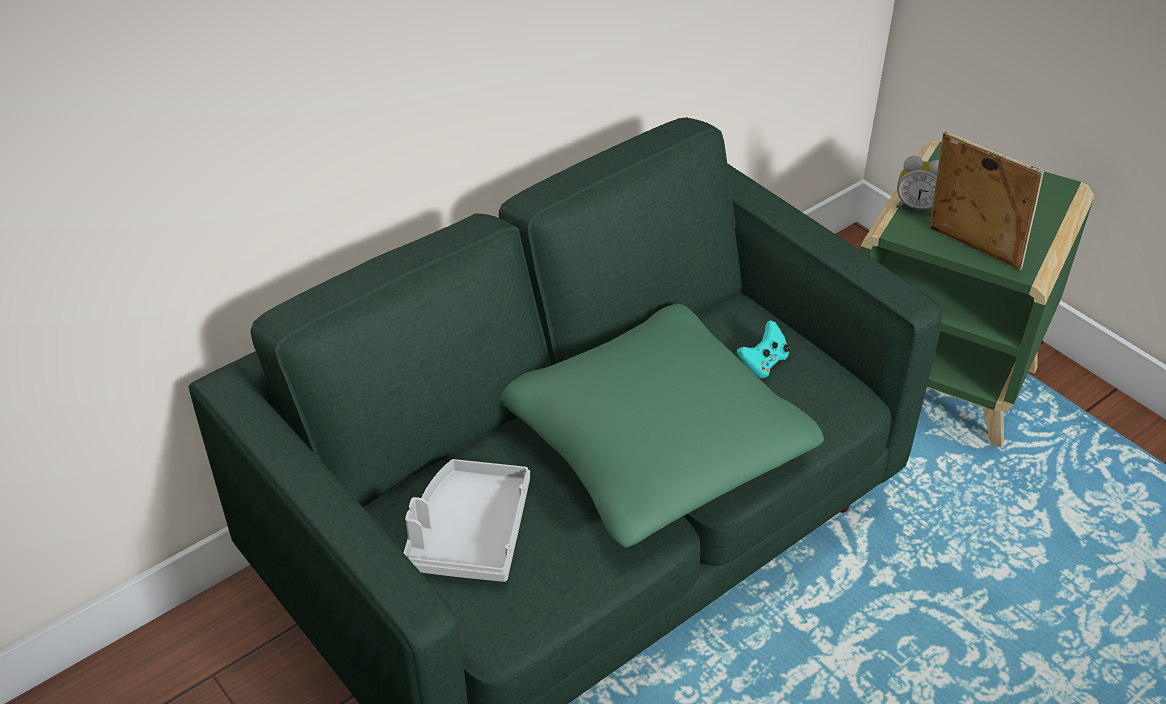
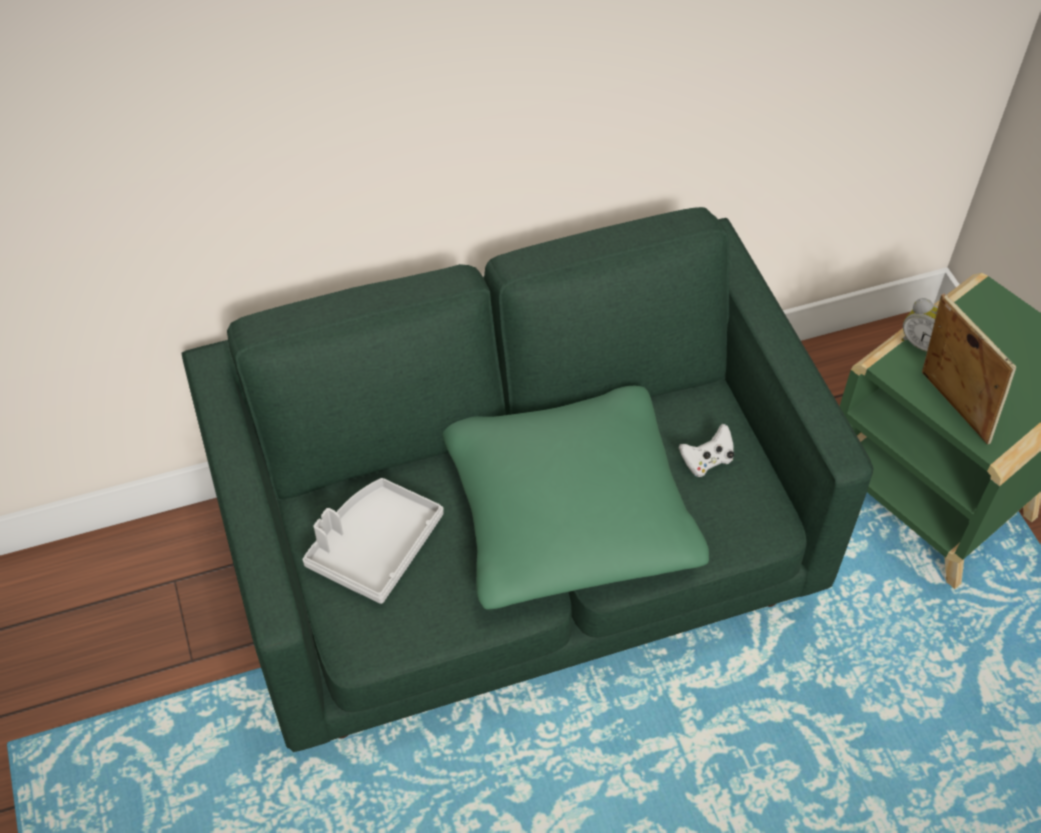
camera: 20 degrees right, 10 degrees up
turquoise game controller [737,320,790,378] -> white game controller [679,424,734,477]

